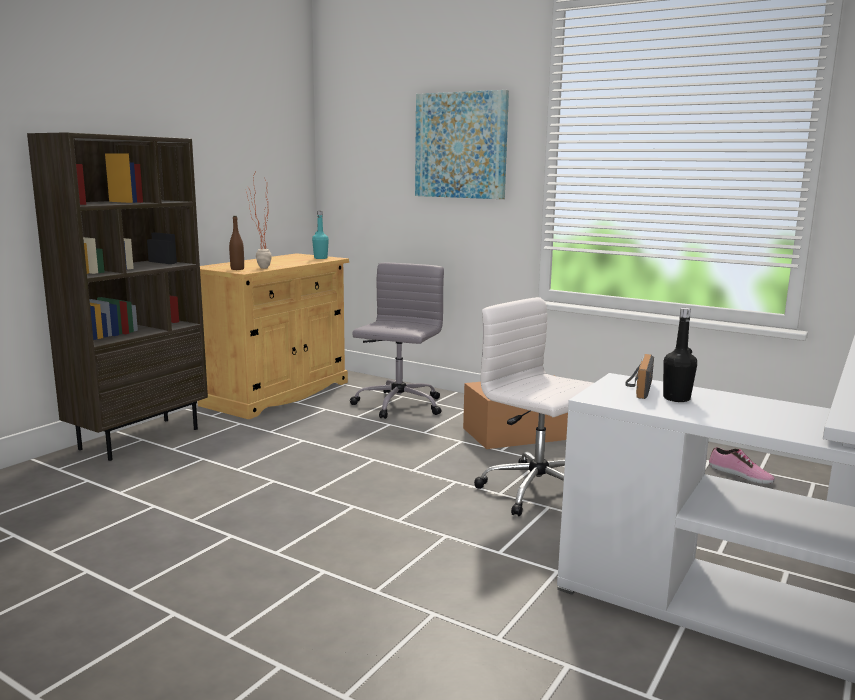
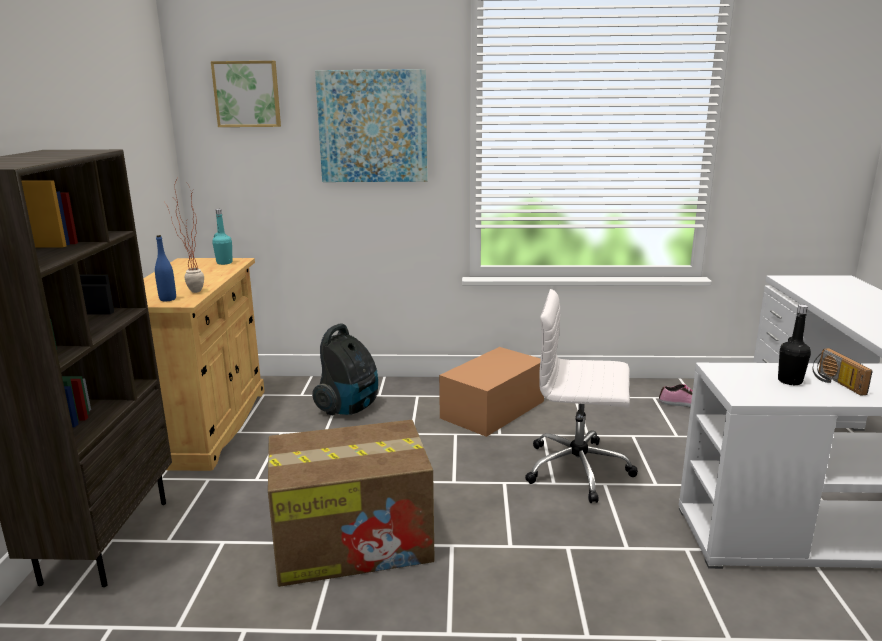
camera: 30 degrees left, 5 degrees up
brown bottle [229,216,244,270] -> blue bottle [155,235,176,301]
grey office chair [350,263,444,419] -> vacuum cleaner [312,323,378,416]
radio [625,354,654,399] -> radio moved to [813,348,873,396]
none -> picture [211,61,281,127]
none -> cardboard box [268,420,435,587]

